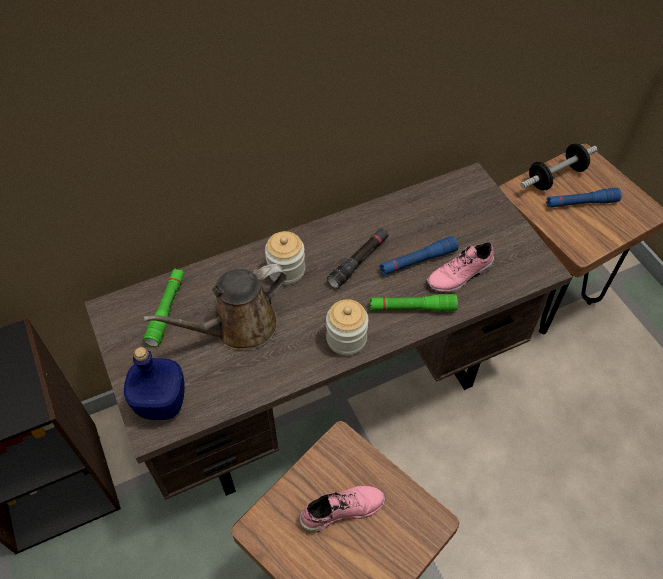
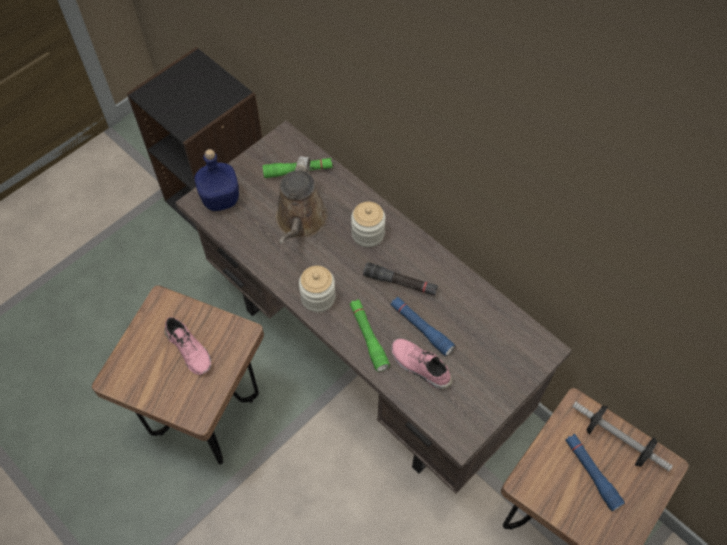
camera: 70 degrees right, 5 degrees up
brown watering can [143,264,287,350] -> brown watering can turned 120 degrees counterclockwise [276,156,328,244]

